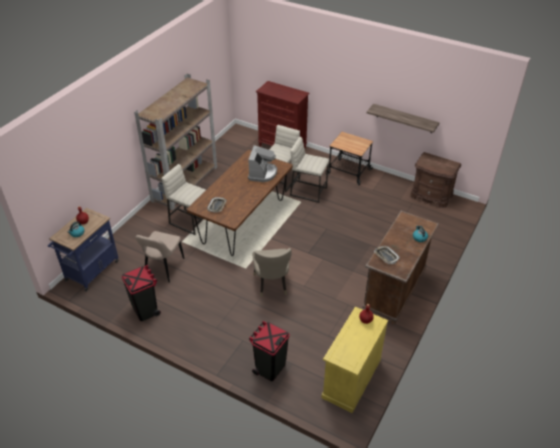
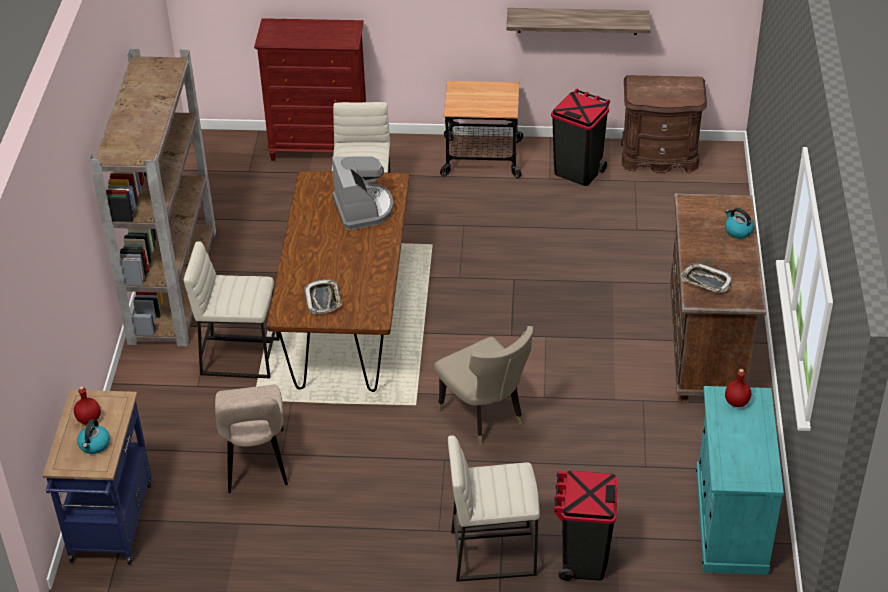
camera: 25 degrees left, 0 degrees up
black trash can [121,265,161,321] -> black trash can moved to [551,88,610,186]
beige stool [290,137,329,203] -> beige stool moved to [448,436,540,582]
yellow cabinet [321,307,388,413] -> turquoise cabinet [696,386,784,575]

